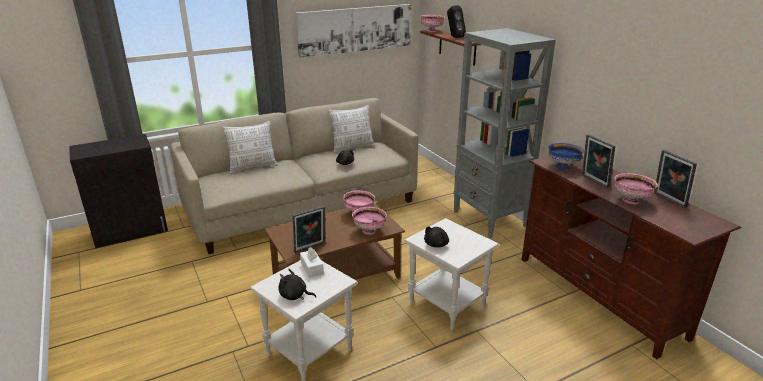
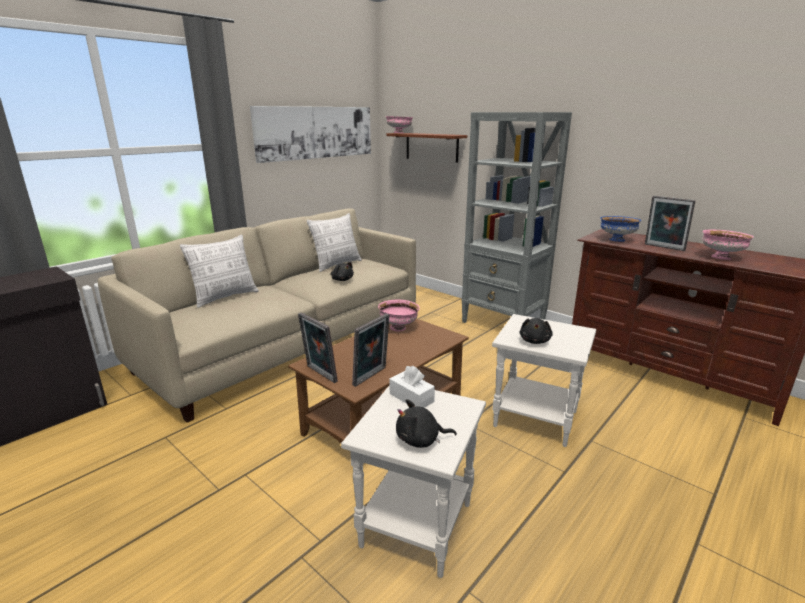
camera: 20 degrees left, 5 degrees down
pink bowl [352,207,387,235] -> none
black speaker [447,5,466,38] -> none
picture frame [654,150,697,208] -> picture frame moved to [298,312,338,383]

